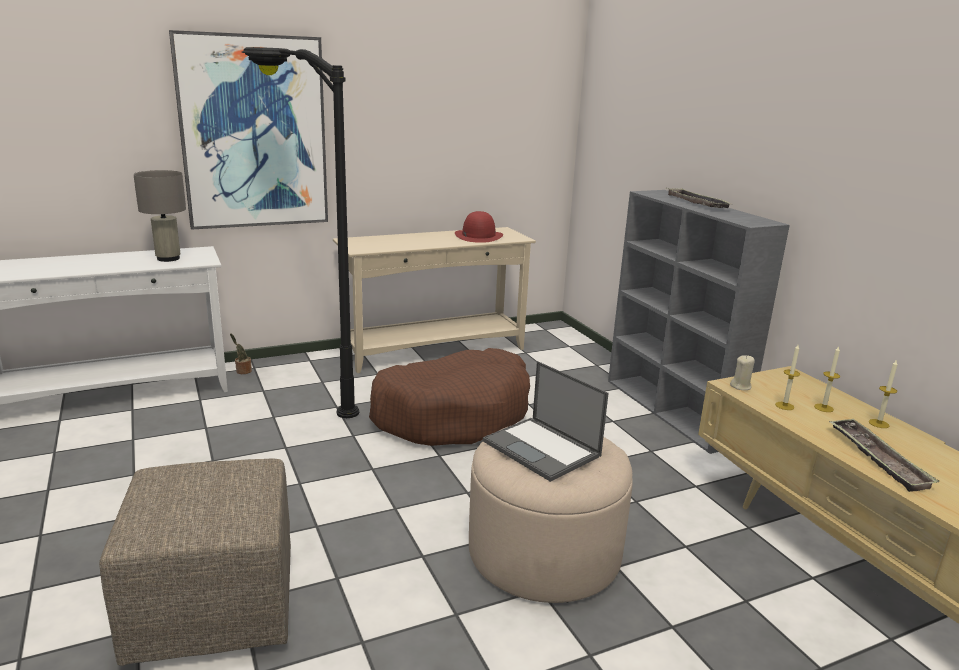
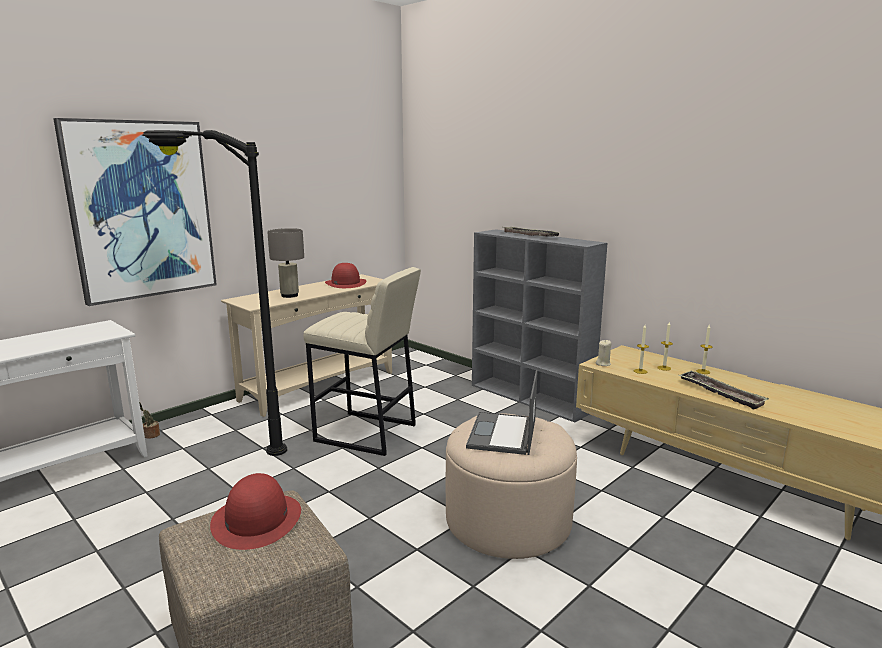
camera: 20 degrees left, 5 degrees down
grey table lamp [134,170,186,262] -> grey table lamp moved to [267,228,304,298]
brown dog bed [369,348,530,446] -> beige stool [304,267,421,456]
laptop [483,361,609,482] -> laptop turned 75 degrees clockwise [466,370,538,455]
none -> red hat [210,473,301,550]

